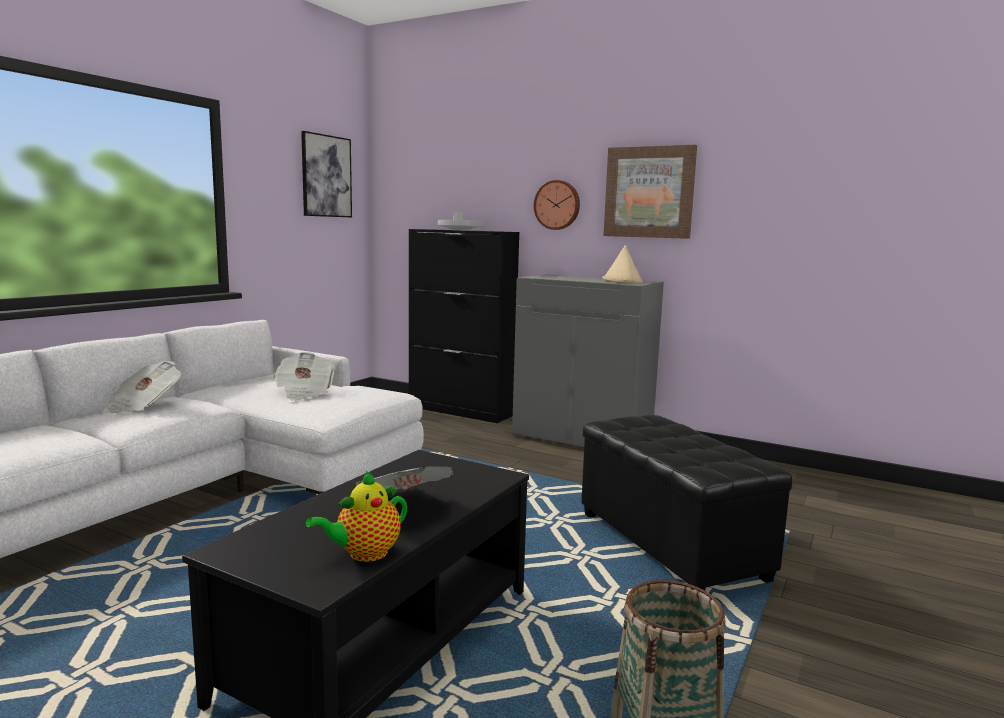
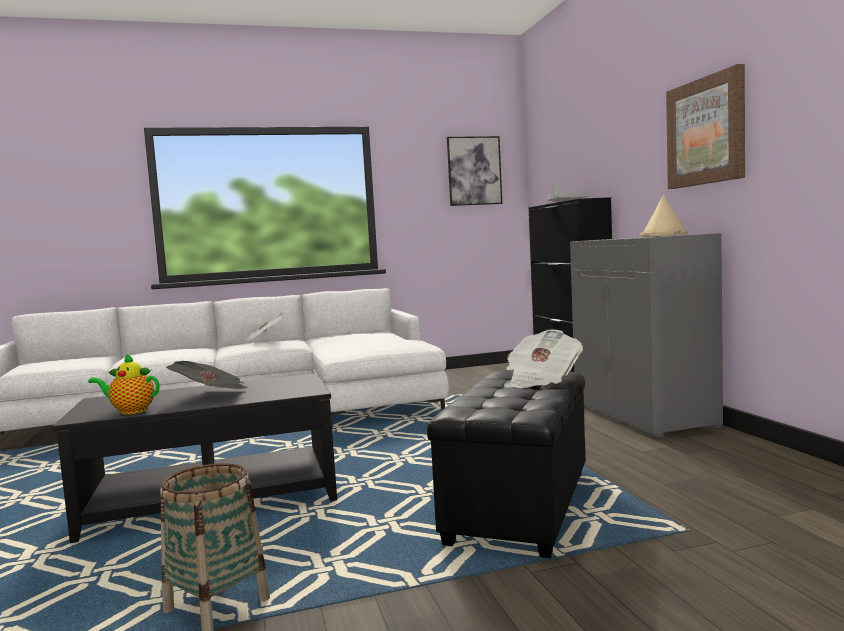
camera: 45 degrees right, 5 degrees down
newspaper [274,352,336,400] -> newspaper moved to [506,330,583,388]
wall clock [534,180,580,230] -> none

